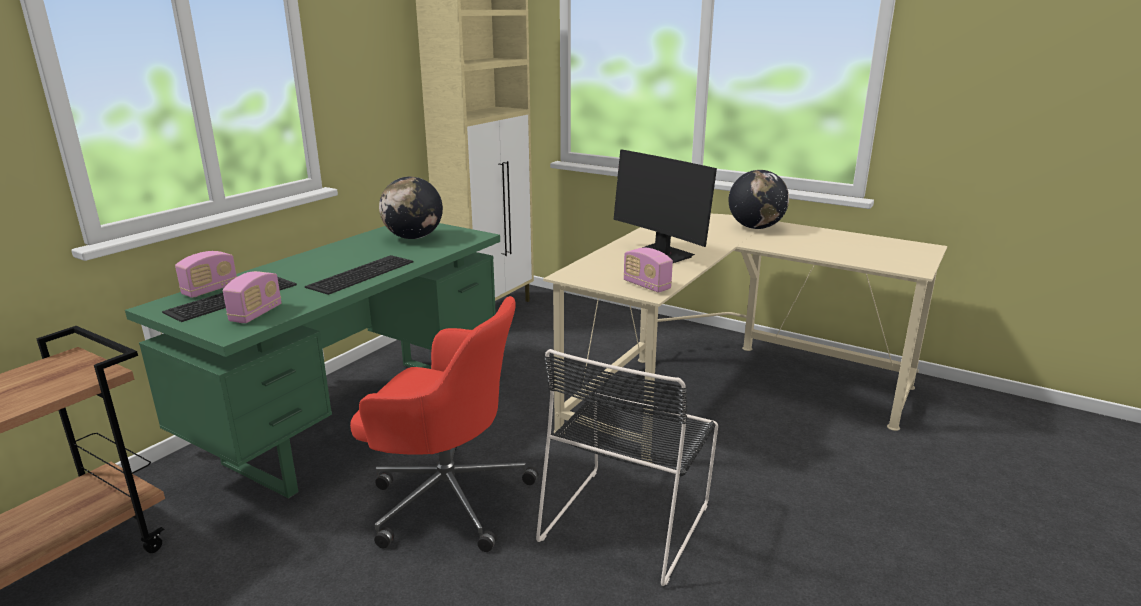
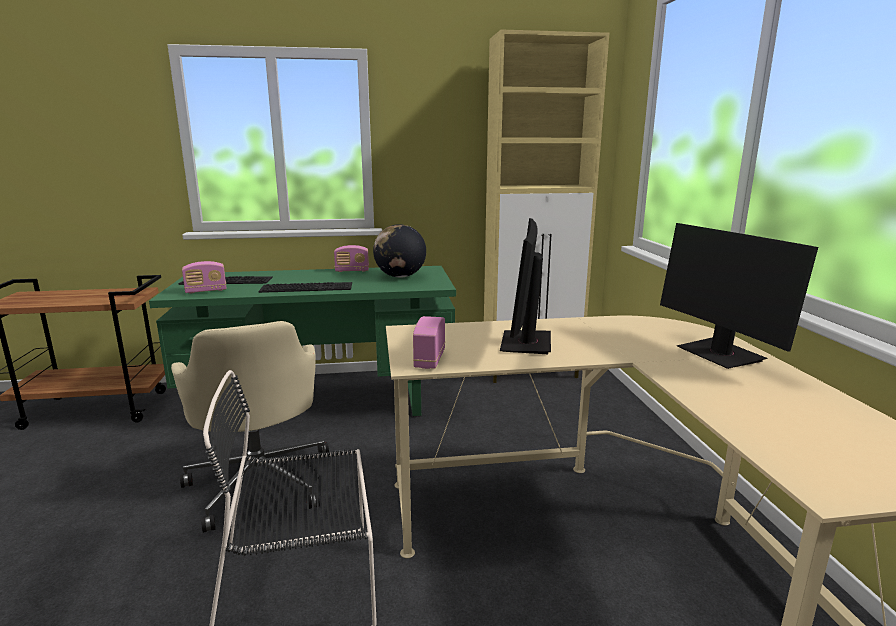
camera: 50 degrees right, 5 degrees down
radio [175,251,237,298] -> radio moved to [334,245,369,272]
red office chair [350,296,538,552] -> beige office chair [171,321,329,533]
globe [728,170,789,229] -> monitor [660,223,818,369]

